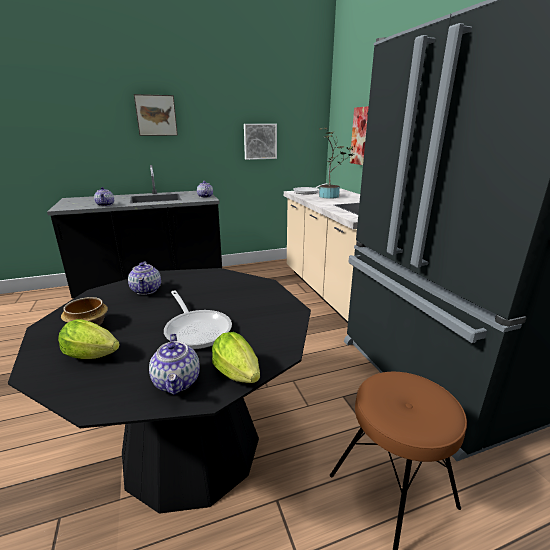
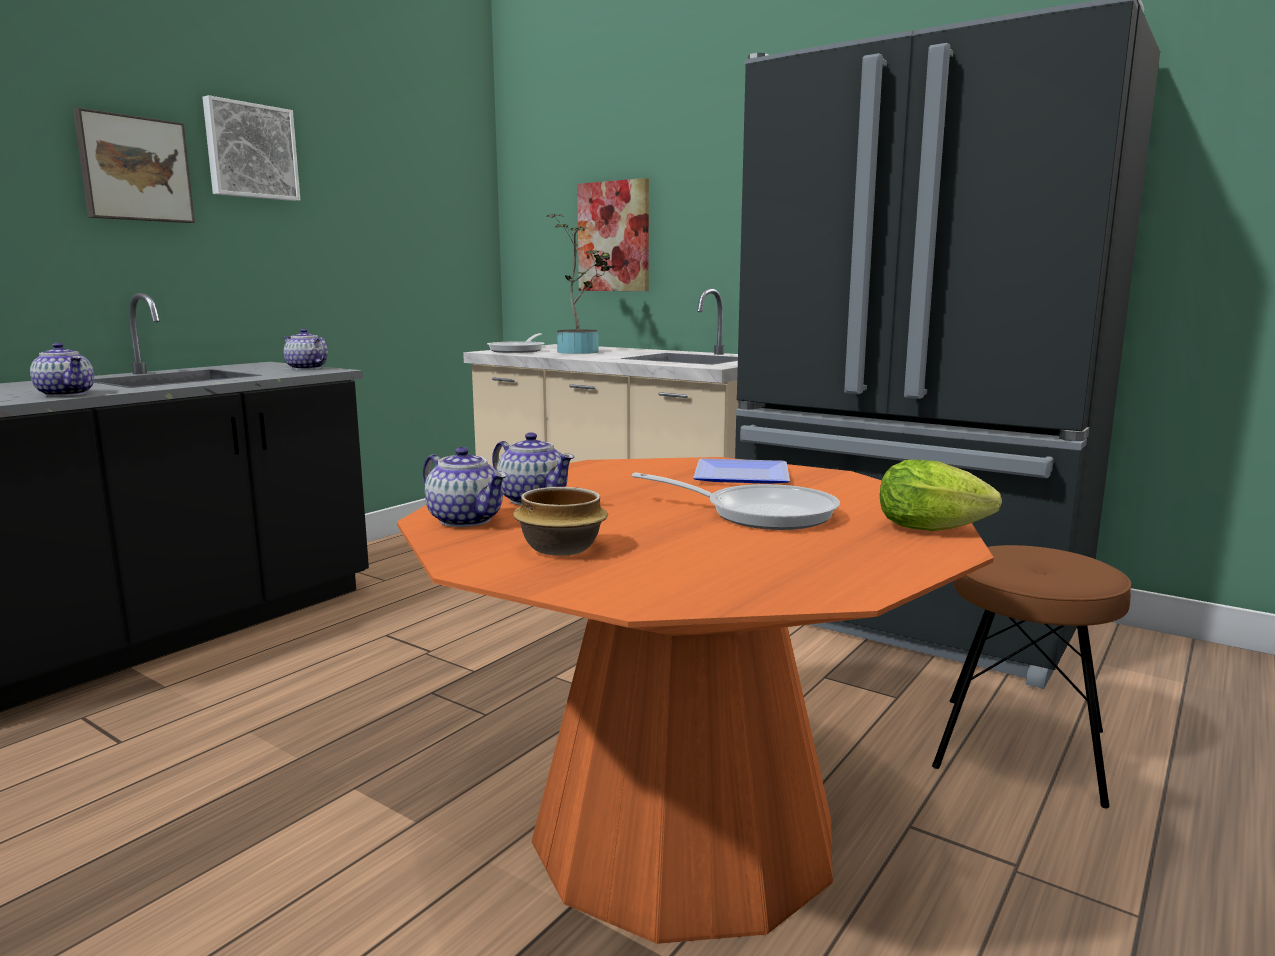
camera: 35 degrees left, 10 degrees down
black dining table [8,268,311,514] -> orange dining table [397,457,994,944]
lettuce [58,319,120,359] -> none
teapot [149,333,200,395] -> teapot moved to [423,447,507,527]
picture [244,124,277,160] -> picture moved to [202,95,300,201]
none -> plate [693,459,790,484]

